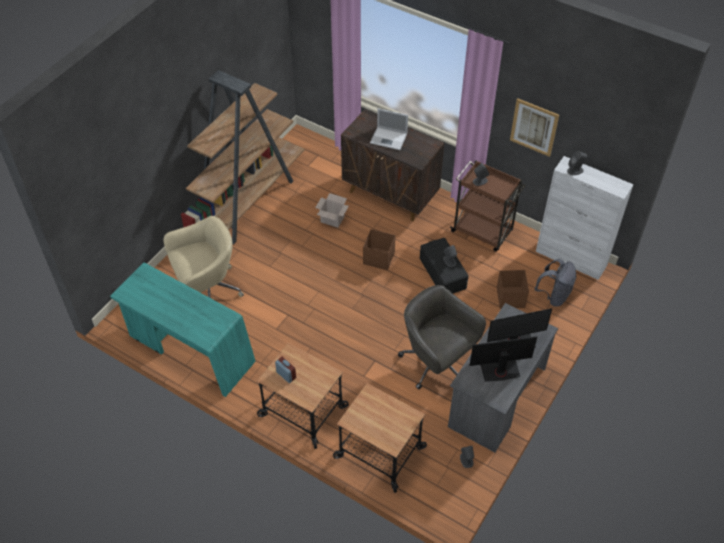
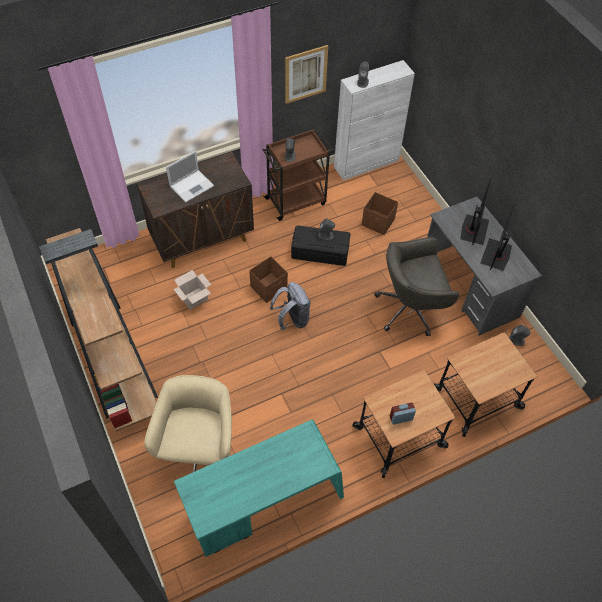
camera: 60 degrees left, 5 degrees up
grey backpack [535,259,577,307] -> grey backpack moved to [270,282,311,331]

